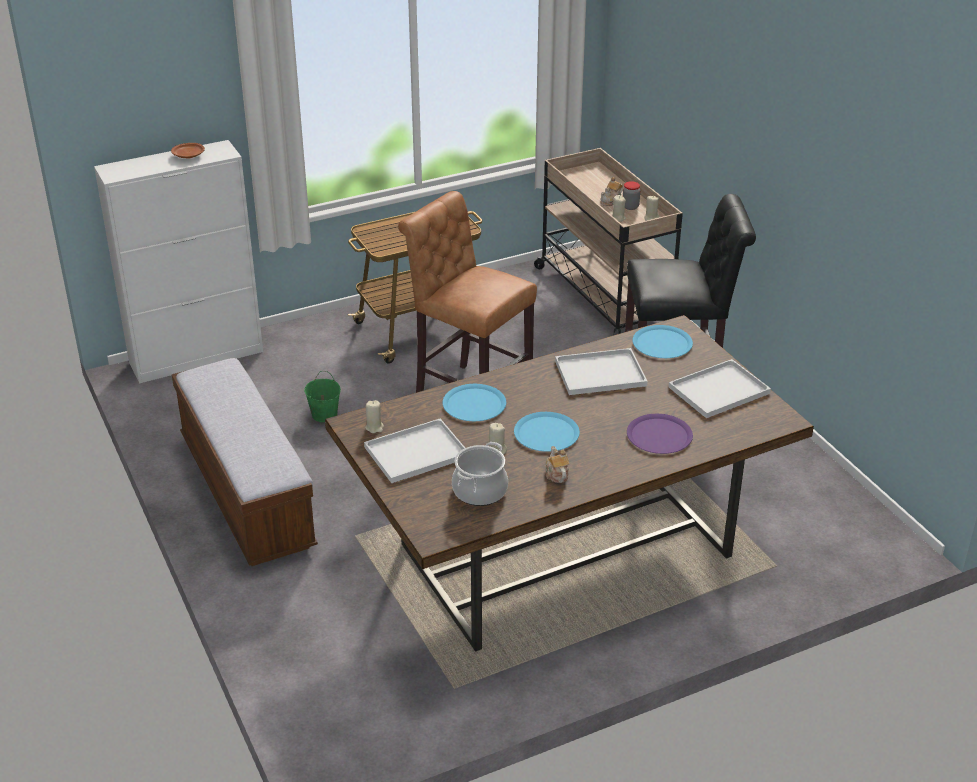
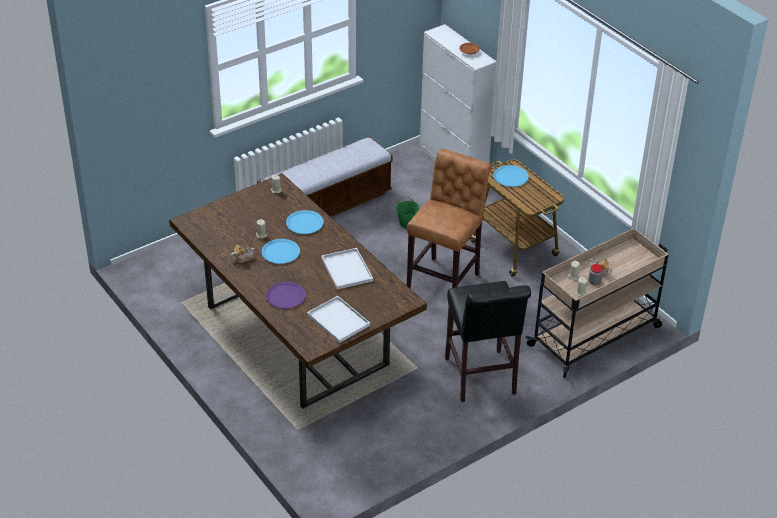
camera: 80 degrees right, 5 degrees up
white tray [364,418,465,483] -> none
cooking pot [452,442,508,506] -> none
blue plate [632,325,693,358] -> blue plate moved to [493,165,529,187]

